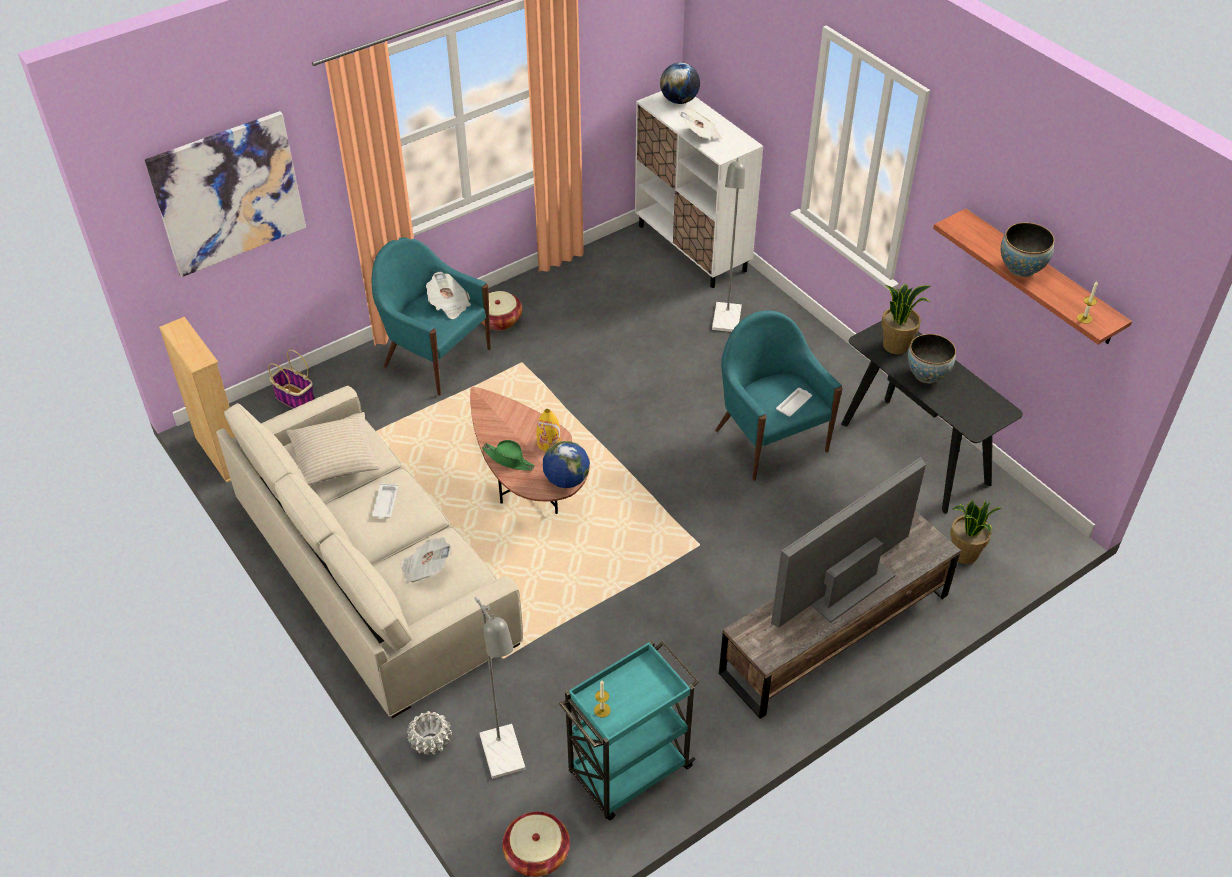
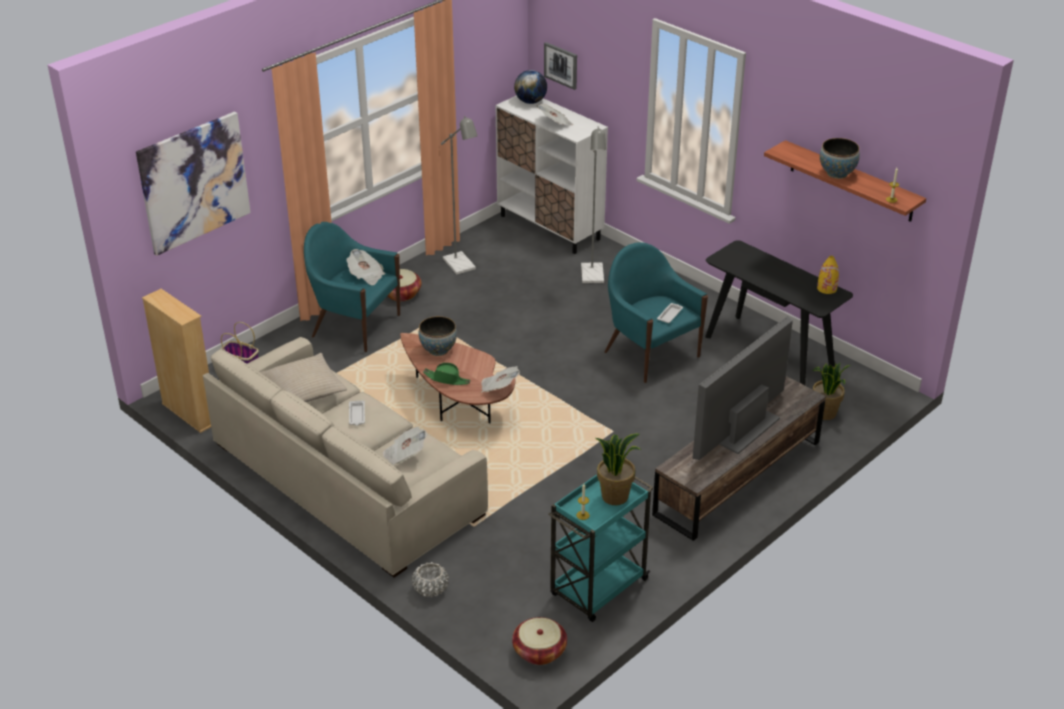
camera: 10 degrees left, 10 degrees down
grey floor lamp [474,596,525,779] -> grey floor lamp moved to [441,116,478,275]
yellow vase [537,409,561,451] -> yellow vase moved to [817,256,839,294]
globe [543,441,590,488] -> newspaper [481,366,520,393]
potted plant [881,284,931,355] -> potted plant moved to [595,434,641,505]
bowl [907,334,956,383] -> bowl moved to [419,316,457,356]
none -> picture [544,42,577,90]

